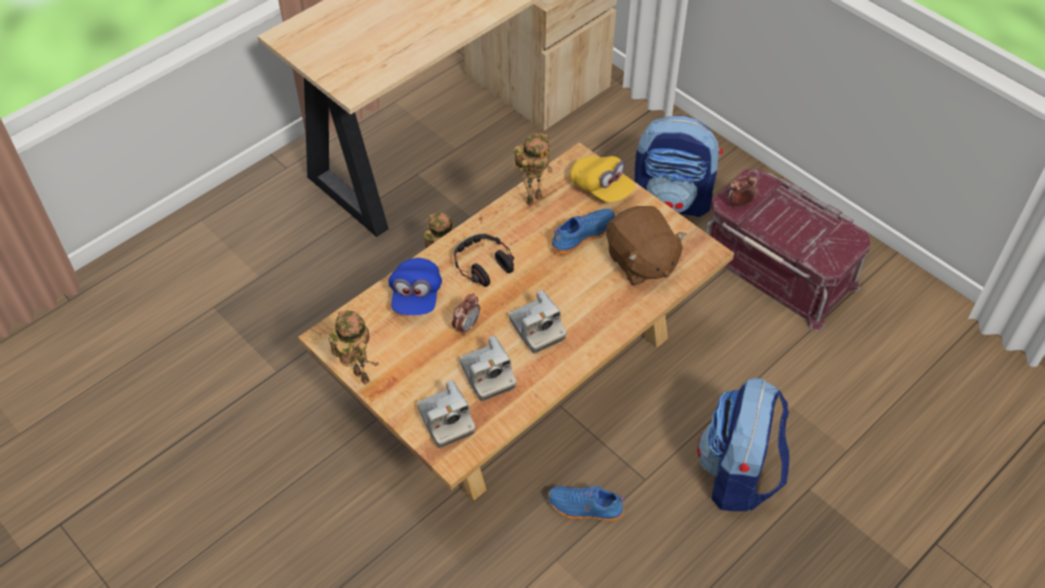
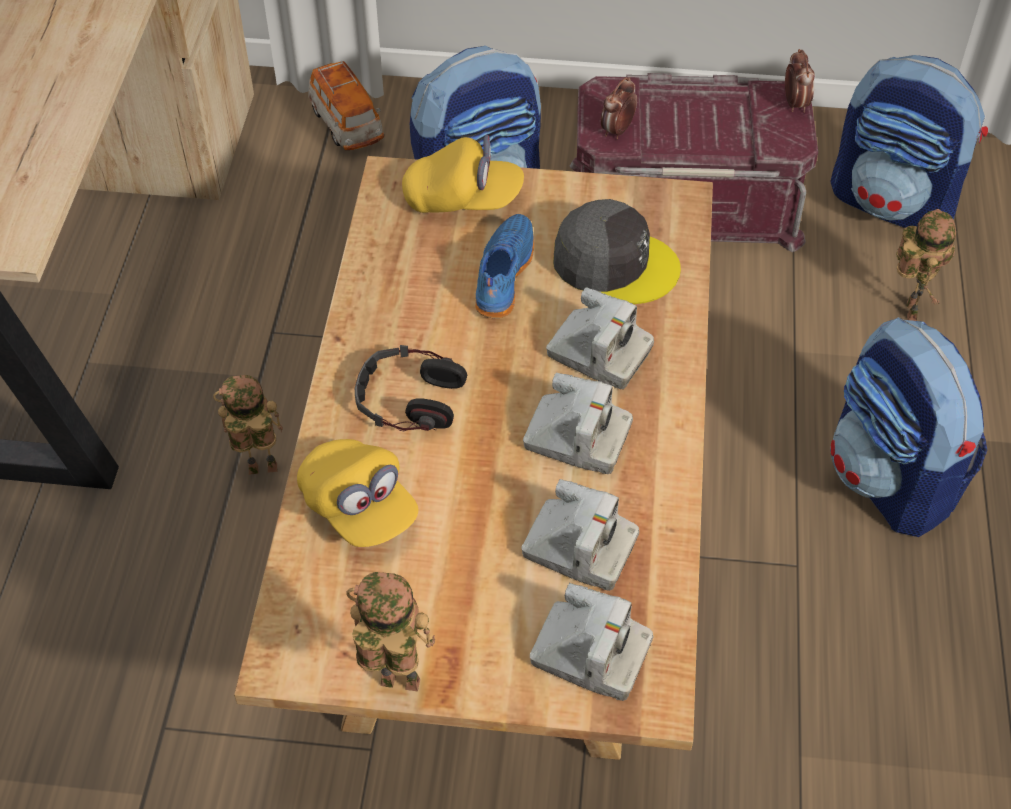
camera: 40 degrees left, 0 degrees up
blue cap [388,258,442,315] -> yellow cap [297,439,419,547]
alarm clock [452,293,480,336] -> alarm clock moved to [785,49,815,113]
toy robot [514,133,552,206] -> toy robot moved to [896,209,956,321]
blue shoe [548,486,625,521] -> none
brown plush toy [606,206,687,285] -> grey cap [553,199,681,304]
none -> toy car [308,61,384,150]
none -> camera [546,287,654,389]
none -> backpack [830,55,988,228]

